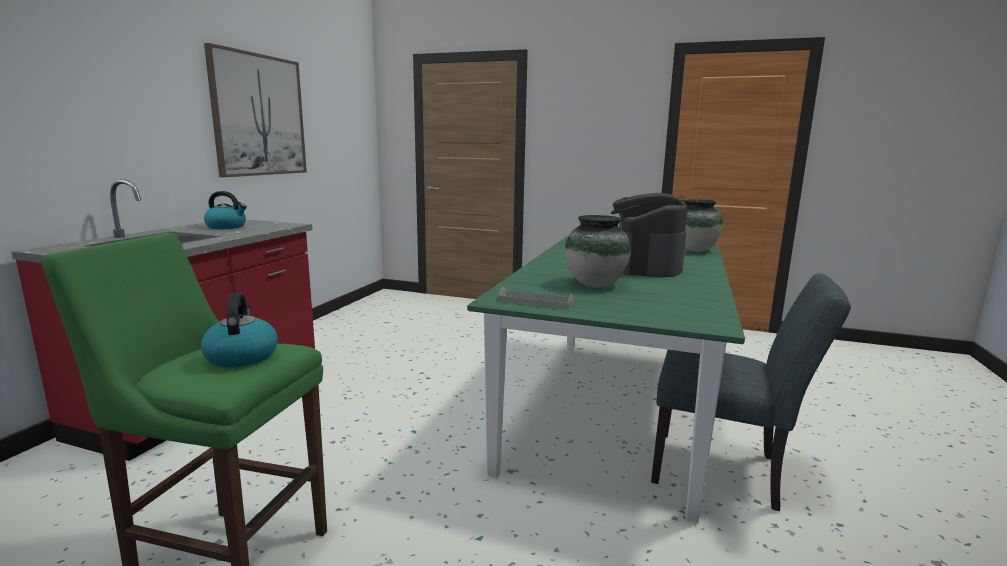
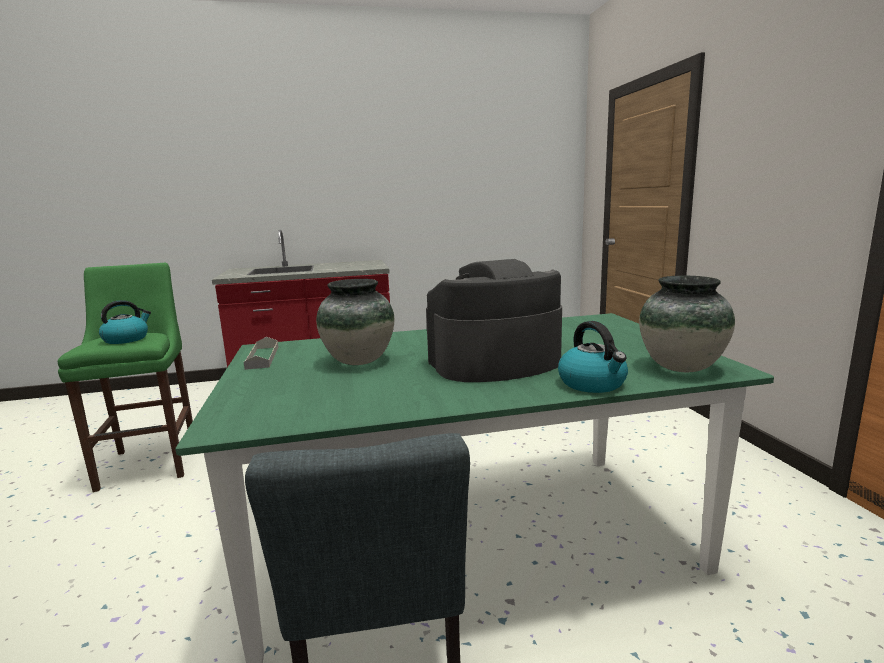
camera: 60 degrees right, 0 degrees up
picture [204,43,307,177] -> none
kettle [204,191,247,229] -> kettle moved to [558,321,628,393]

